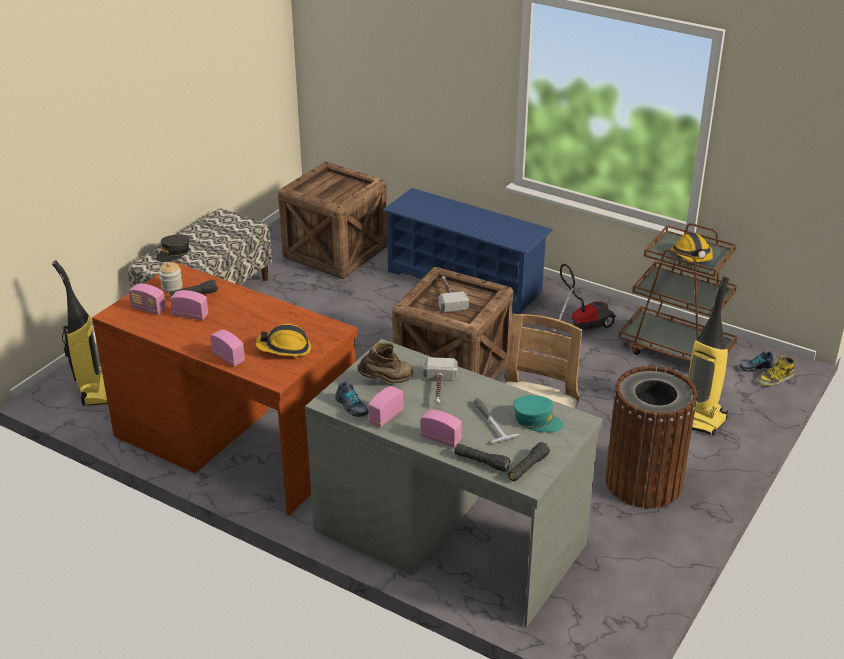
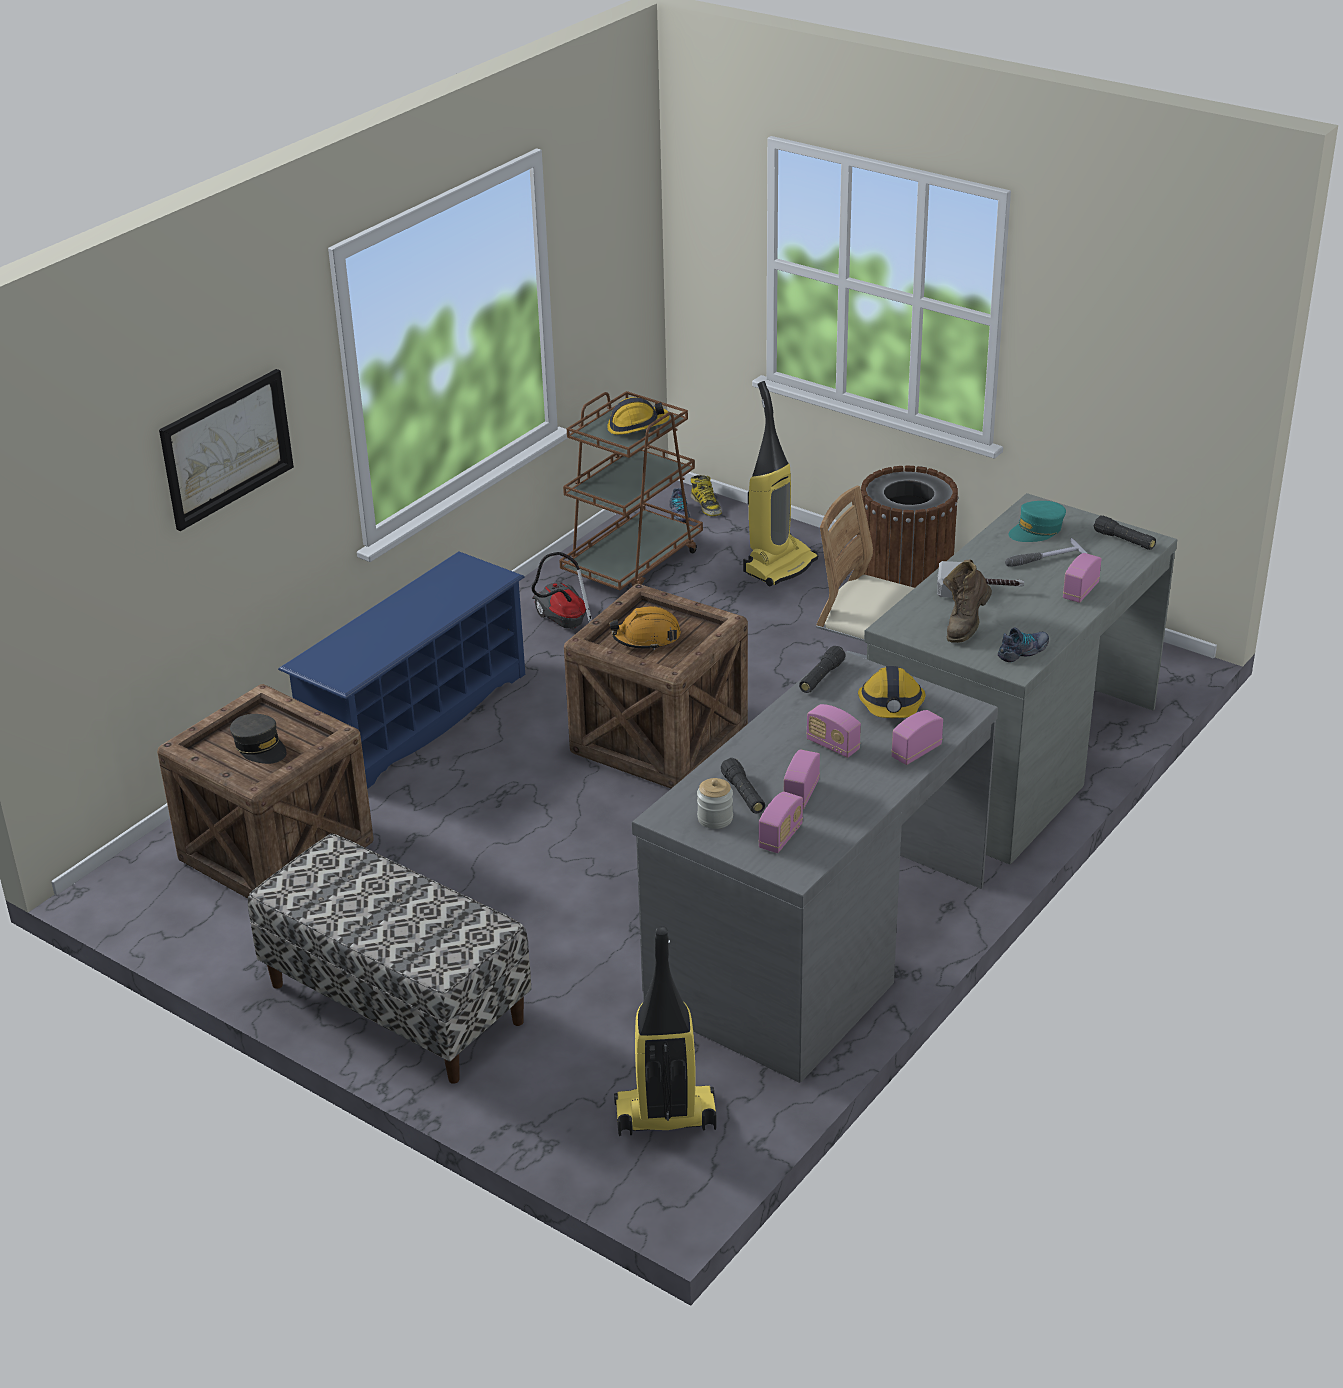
camera: 85 degrees left, 0 degrees up
brown desk [92,262,358,516] -> grey desk [632,651,998,1083]
grey cap [156,234,190,262] -> grey cap moved to [230,714,287,764]
brown boot [357,342,413,384] -> brown boot turned 135 degrees counterclockwise [943,559,992,643]
radio [368,386,404,428] -> radio moved to [806,704,861,758]
hammer [438,276,469,313] -> orange hard hat [609,606,681,650]
black flashlight [454,444,510,472] -> black flashlight moved to [799,646,846,693]
turquoise cap [513,395,564,432] -> turquoise cap turned 150 degrees counterclockwise [1008,501,1066,542]
none -> picture [159,369,294,531]

